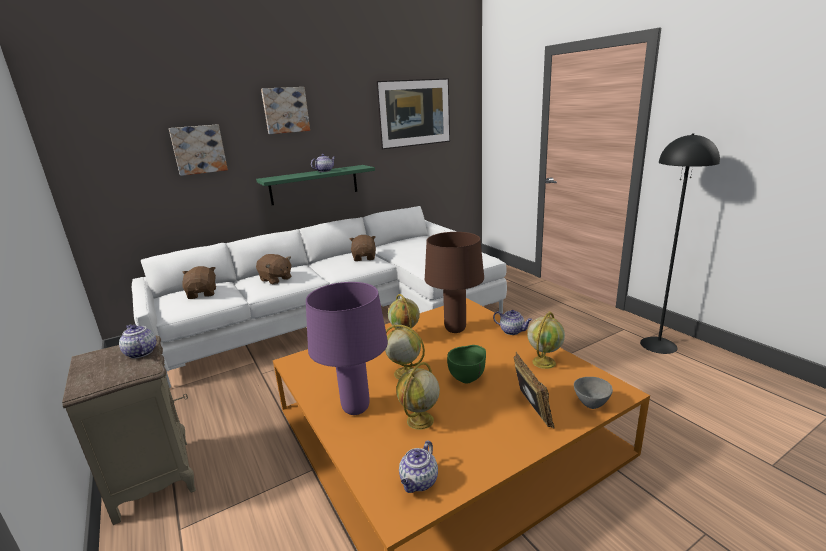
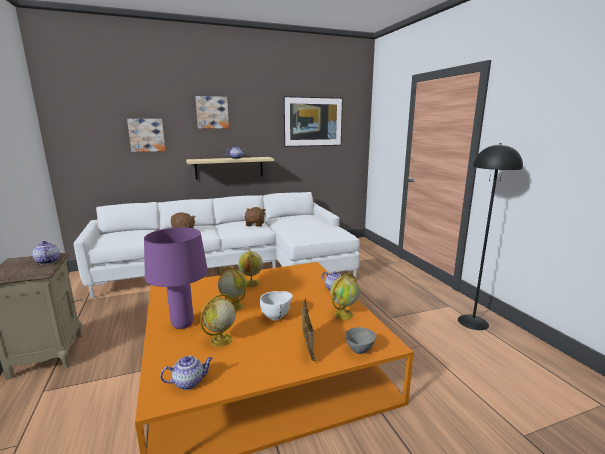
camera: 10 degrees right, 5 degrees down
brown plush toy [182,266,216,299] -> none
green shelf [256,165,375,205] -> beige shelf [186,157,274,180]
teapot [399,440,438,493] -> teapot turned 150 degrees counterclockwise [160,356,213,390]
brown table lamp [425,232,484,333] -> none
green bowl [447,345,486,384] -> white bowl [260,291,293,321]

